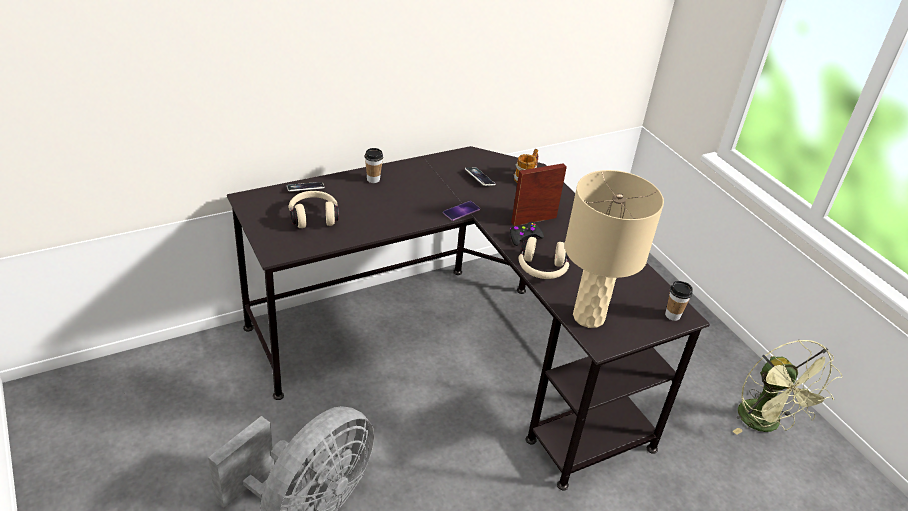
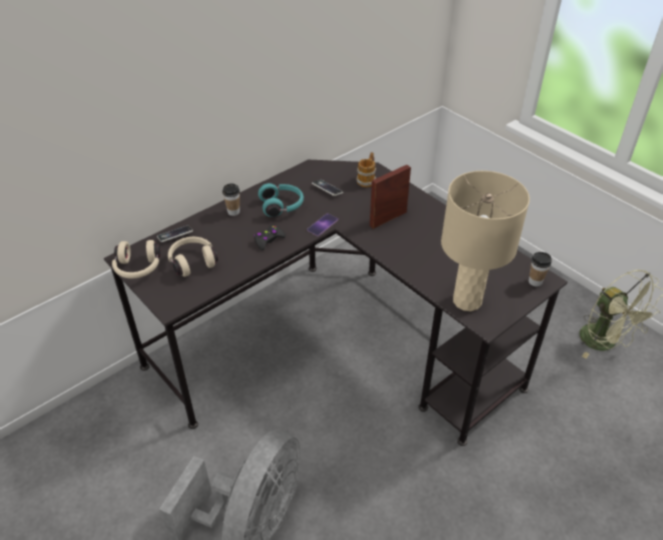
camera: 10 degrees left, 5 degrees up
black game controller [510,222,544,246] -> black game controller moved to [254,224,286,250]
beige headphones [519,237,569,279] -> beige headphones moved to [112,240,161,278]
none -> turquoise headphones [258,183,304,217]

